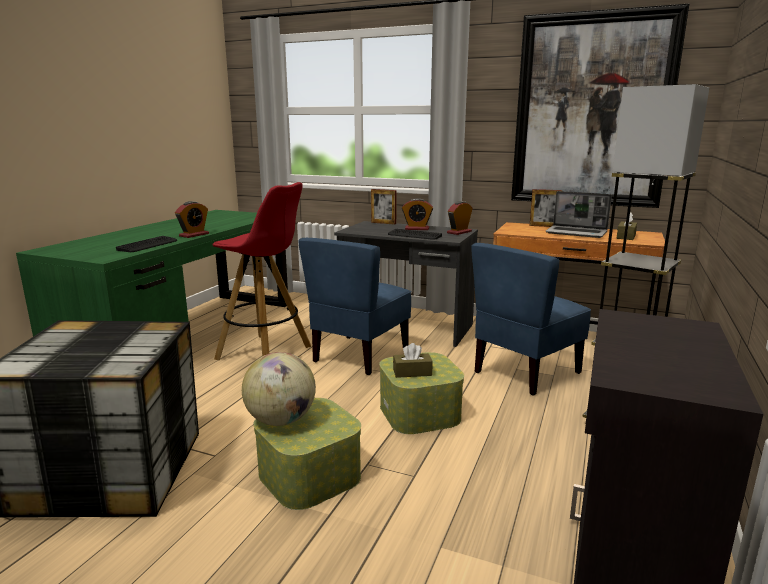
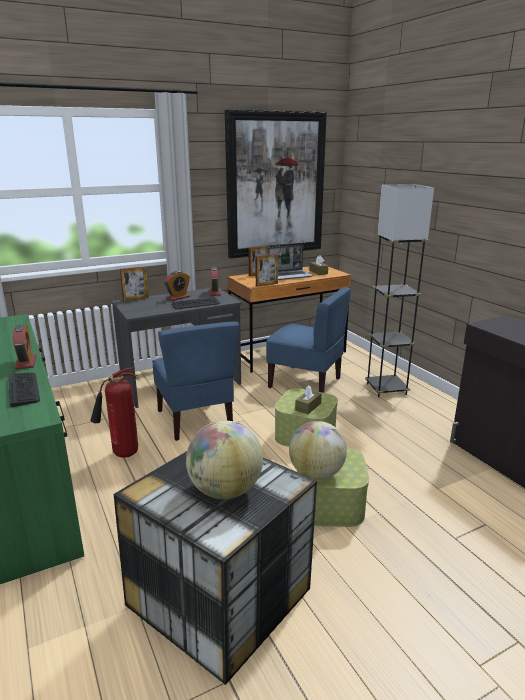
camera: 50 degrees left, 5 degrees up
red stool [212,182,311,360] -> fire extinguisher [90,367,138,458]
blue chair [471,243,591,396] -> blue chair turned 60 degrees counterclockwise [266,287,351,393]
none -> globe [186,420,263,499]
none -> picture frame [256,254,278,287]

